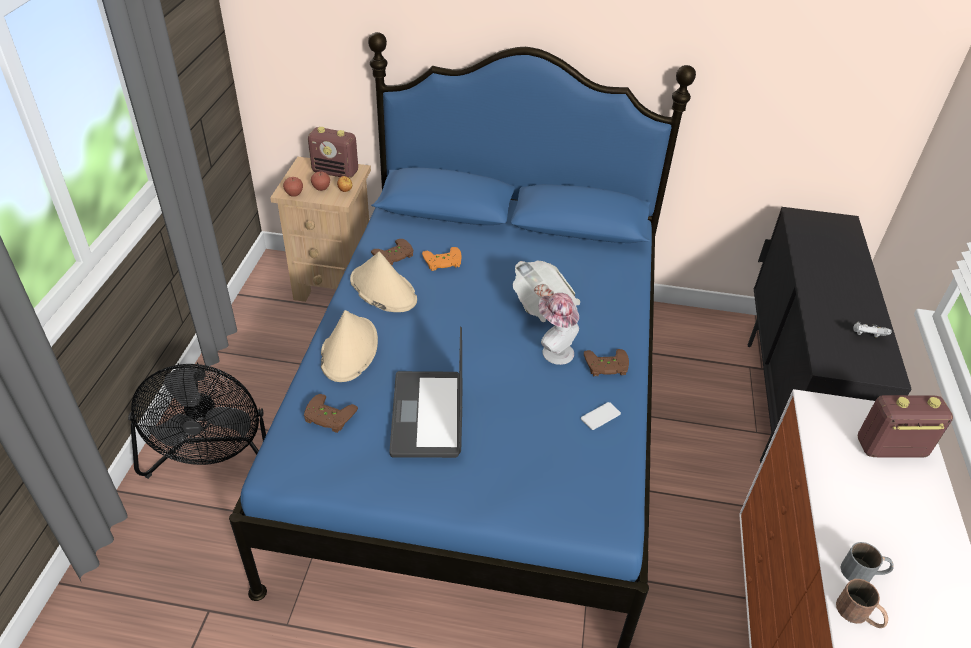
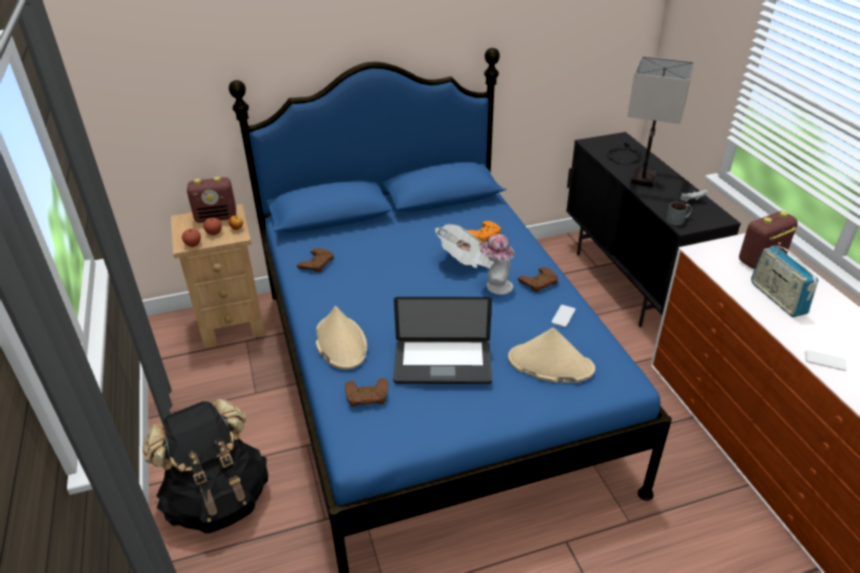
camera: 25 degrees left, 5 degrees down
black fan [128,362,266,479] -> black backpack [142,398,268,534]
beige hat [350,252,417,312] -> beige hat moved to [508,328,595,383]
laptop [389,326,463,458] -> laptop turned 60 degrees counterclockwise [393,297,492,384]
orange game controller [422,247,462,271] -> orange game controller moved to [467,221,501,242]
brown mug [836,579,888,628] -> phone [806,350,847,371]
grey mug [841,542,894,582] -> grey mug moved to [666,202,692,225]
none -> table lamp [607,56,694,187]
none -> radio [751,242,819,317]

